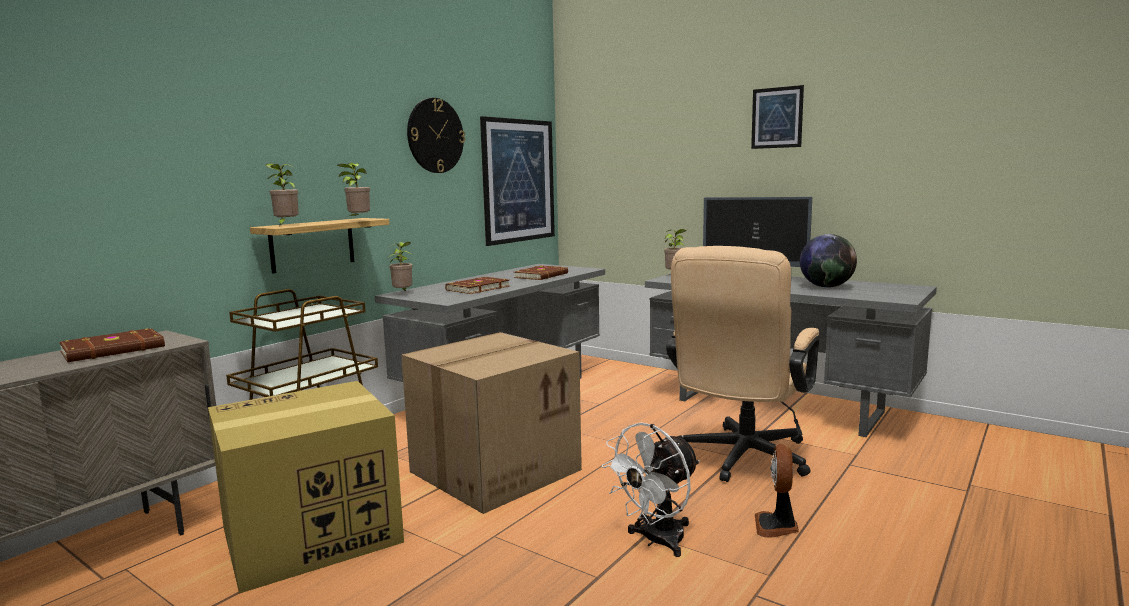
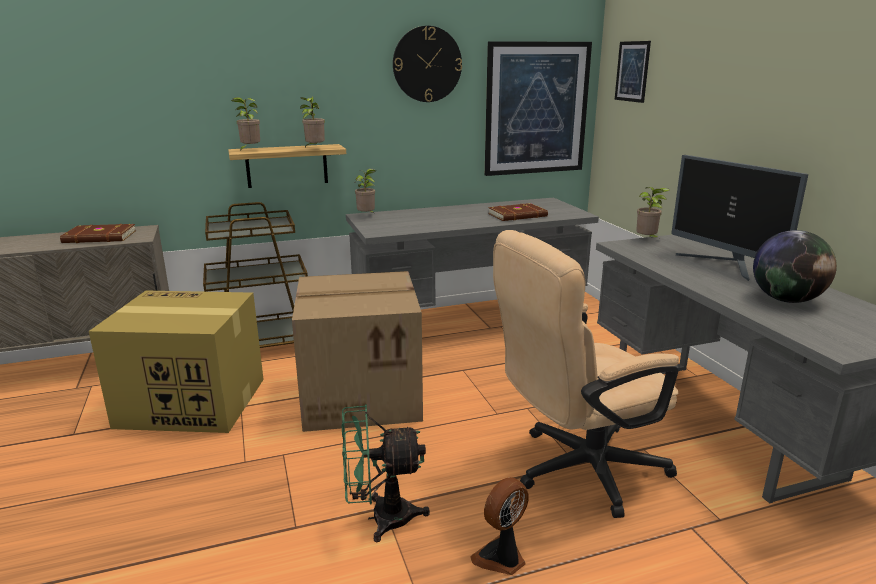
camera: 35 degrees right, 10 degrees up
brown book [445,277,509,294] -> none
white fan [602,422,700,557] -> green fan [342,405,430,542]
picture [751,85,804,149] -> picture moved to [614,41,651,103]

